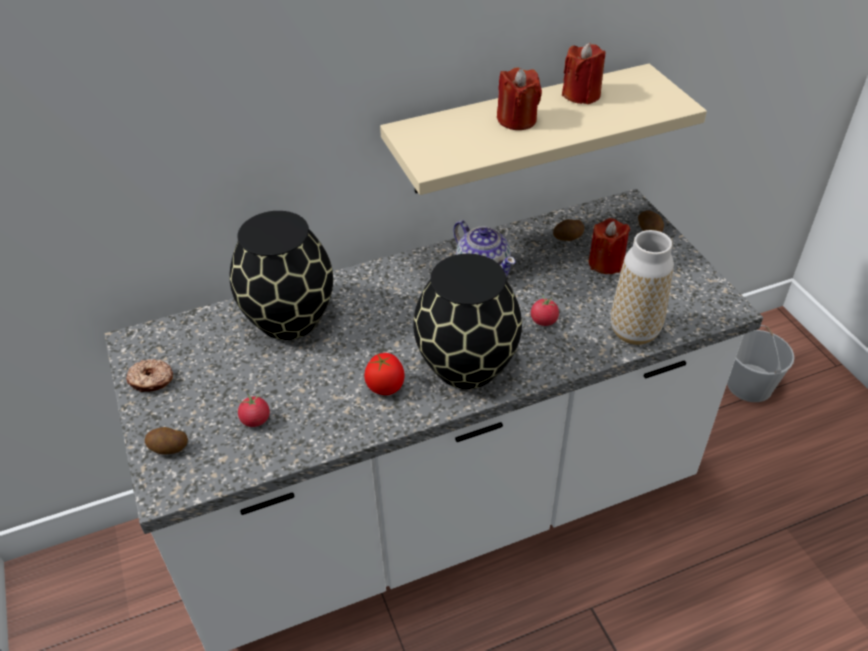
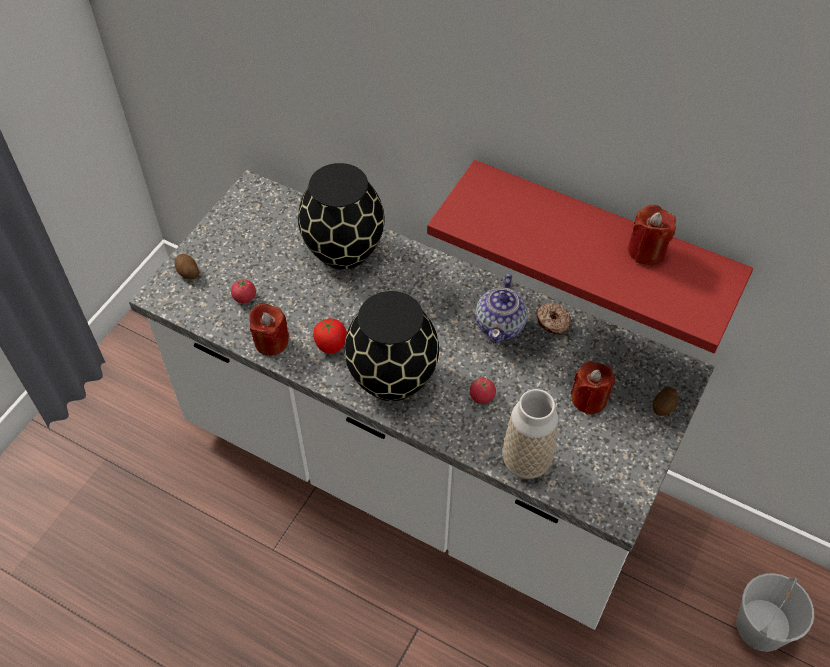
camera: 50 degrees right, 10 degrees up
donut [125,359,173,392] -> donut moved to [536,303,571,334]
beige shelf [380,64,707,195] -> red shelf [427,160,753,353]
red candle [497,67,542,130] -> red candle moved to [249,303,289,356]
potato [553,219,584,241] -> none

